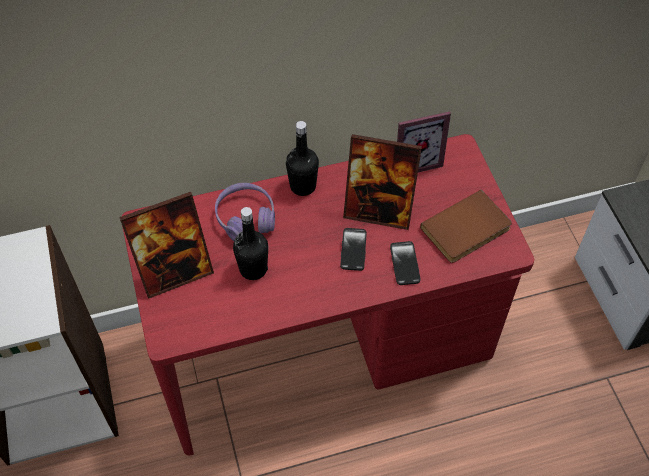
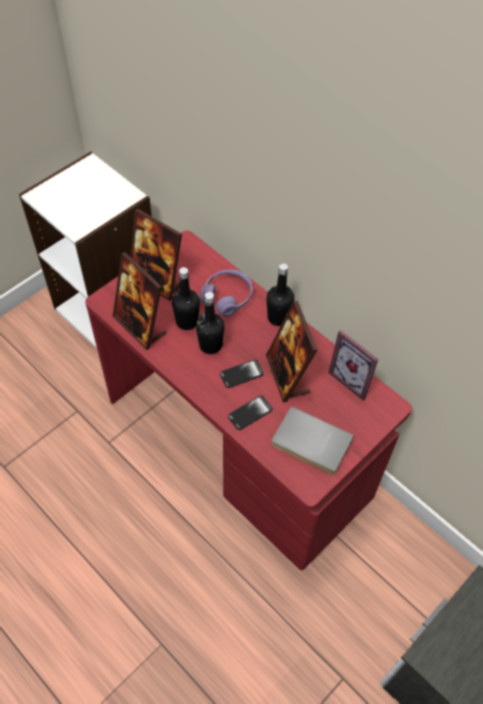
camera: 60 degrees right, 0 degrees up
brown book [420,190,512,263] -> grey book [271,406,354,475]
none -> picture frame [113,252,167,350]
none -> black bottle [196,292,225,354]

